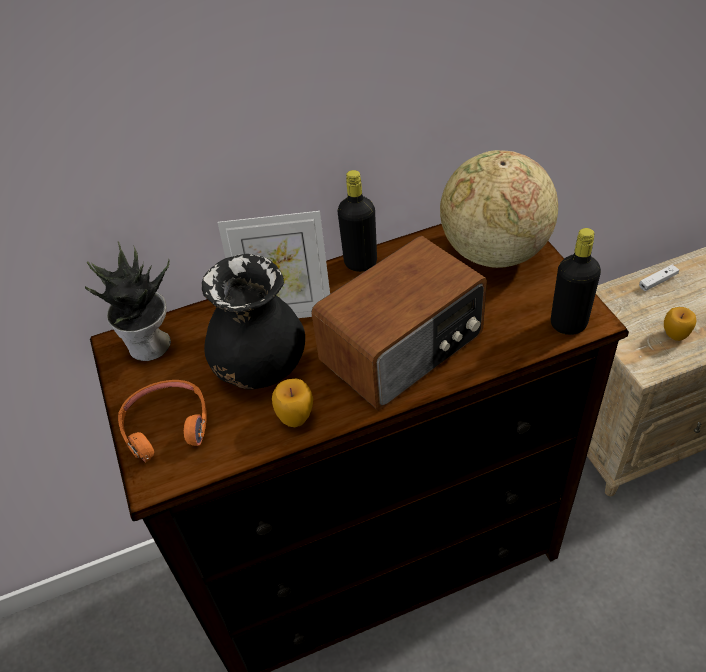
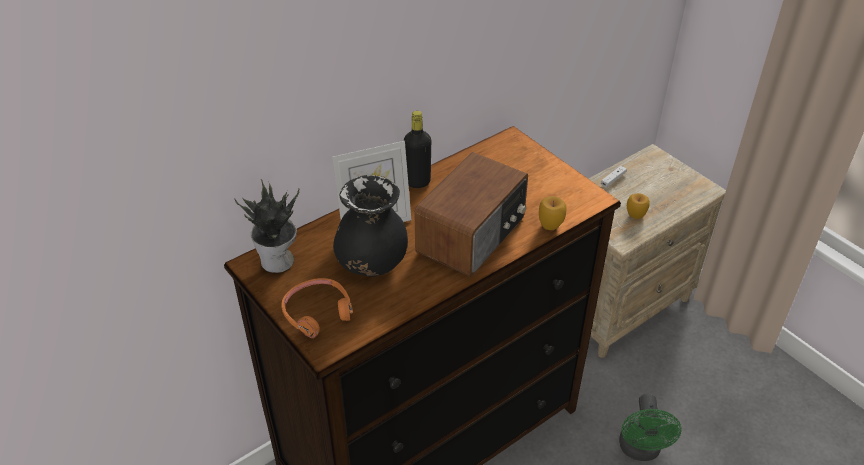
camera: 20 degrees left, 5 degrees down
apple [272,379,313,427] -> apple moved to [539,196,567,230]
globe [440,150,558,268] -> none
black bottle [551,228,601,335] -> none
none -> green fan [619,394,681,461]

